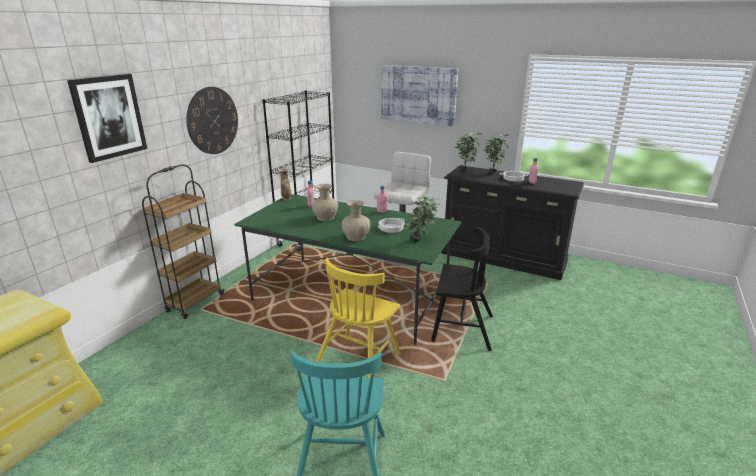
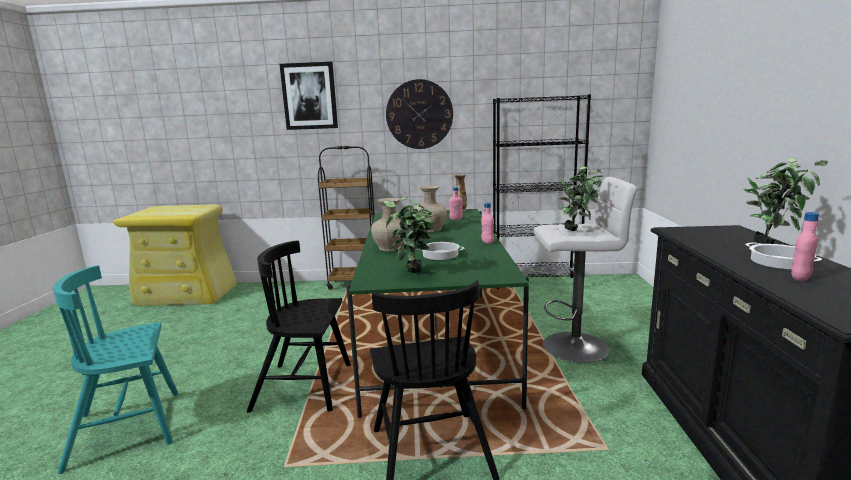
camera: 65 degrees right, 10 degrees down
yellow chair [316,258,401,378] -> black chair [247,241,351,413]
picture [381,65,459,126] -> none
potted plant [455,132,482,170] -> potted plant moved to [558,166,603,231]

